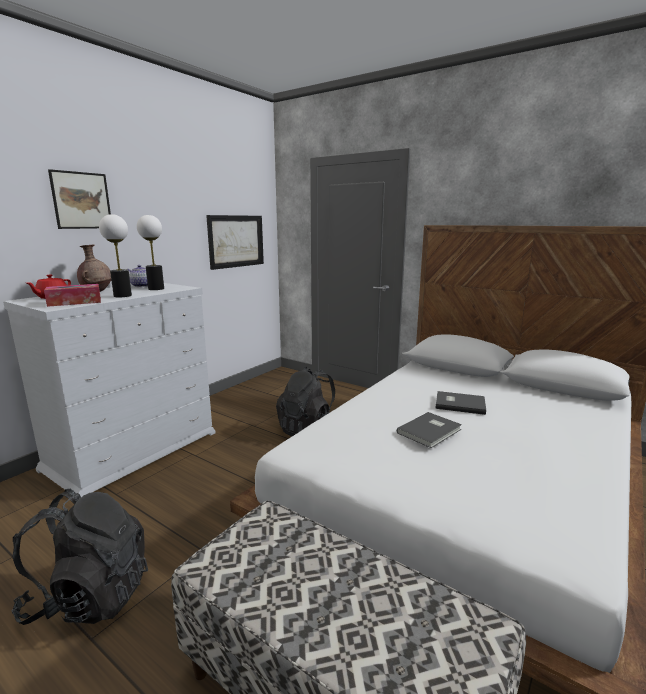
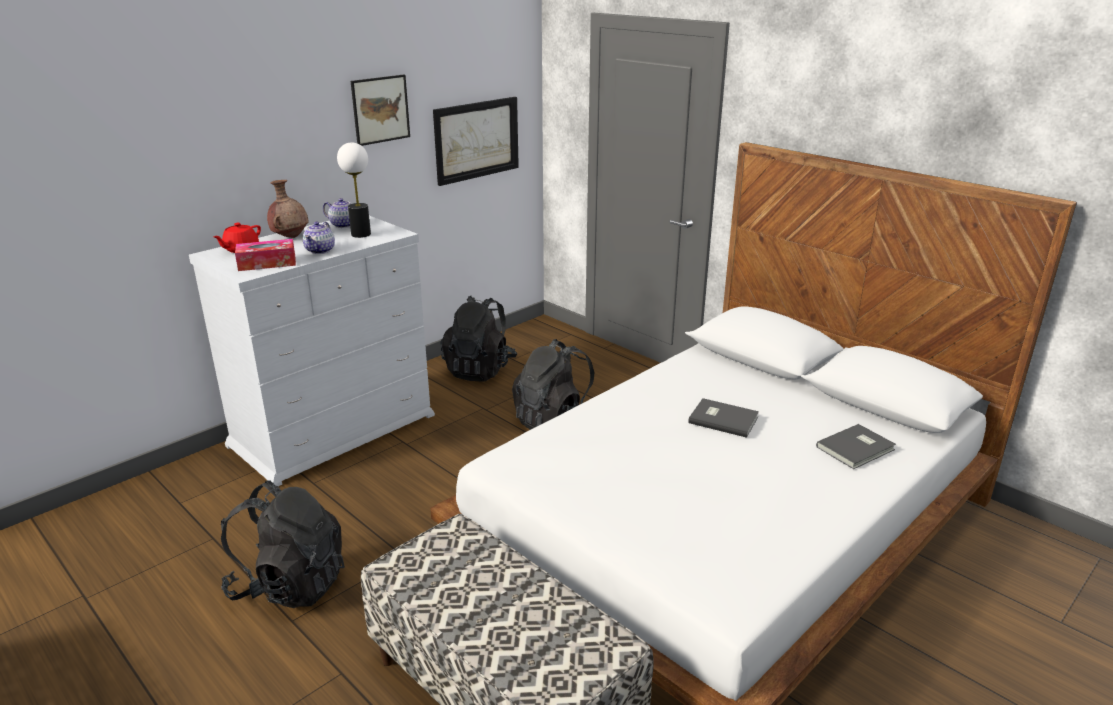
camera: 10 degrees right, 10 degrees up
picture [48,169,111,229] -> picture moved to [351,75,410,146]
table lamp [99,214,132,297] -> teapot [303,222,335,254]
grey book [397,412,462,448] -> grey book moved to [816,424,896,469]
none -> black backpack [440,296,517,382]

